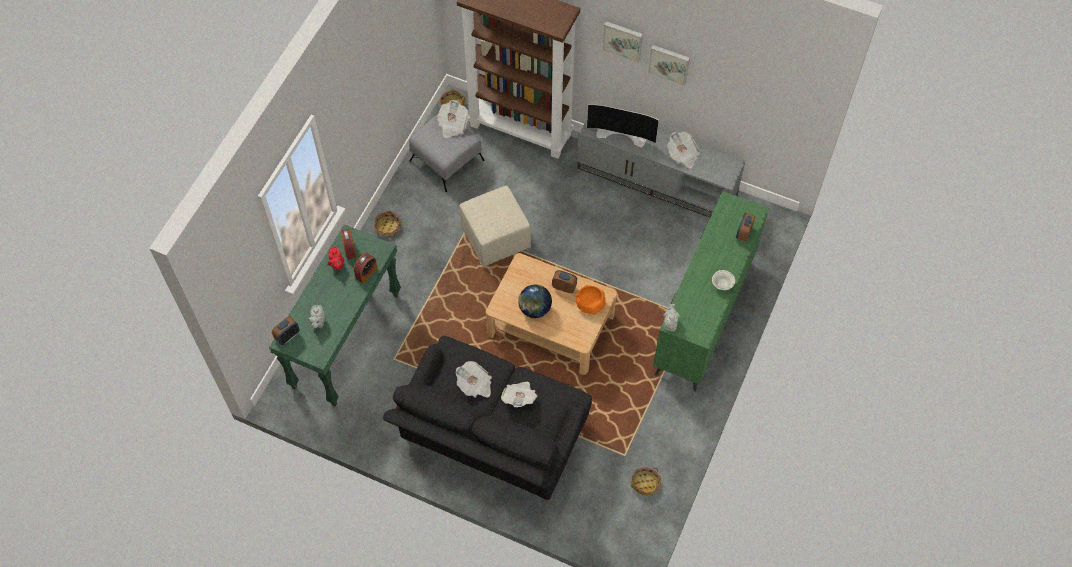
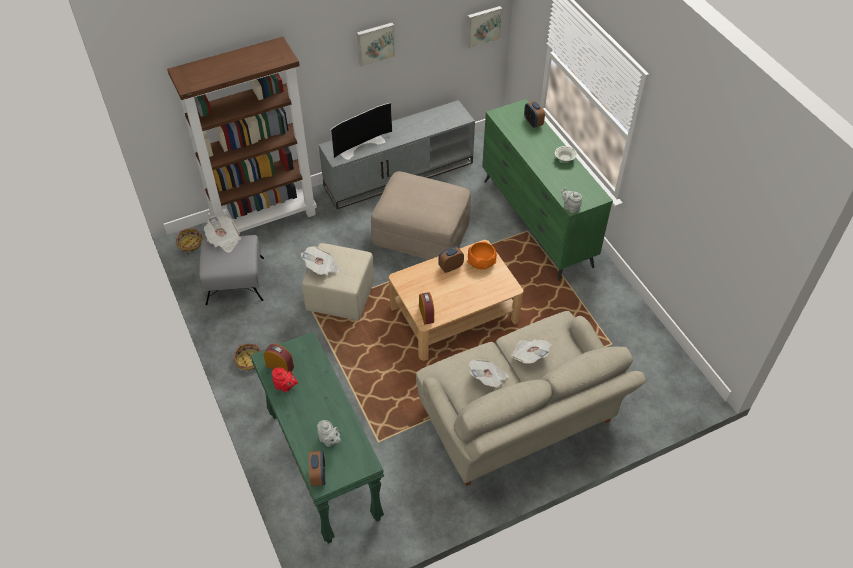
camera: 50 degrees left, 10 degrees down
alarm clock [354,253,378,283] -> alarm clock moved to [419,292,434,325]
black sofa [383,336,592,501] -> beige sofa [416,311,646,486]
globe [518,285,552,318] -> none
picture [602,21,643,63] -> picture moved to [467,6,502,48]
basket [631,467,661,496] -> none
newspaper [667,132,700,169] -> newspaper moved to [301,246,340,275]
none -> beige ottoman [371,171,471,259]

